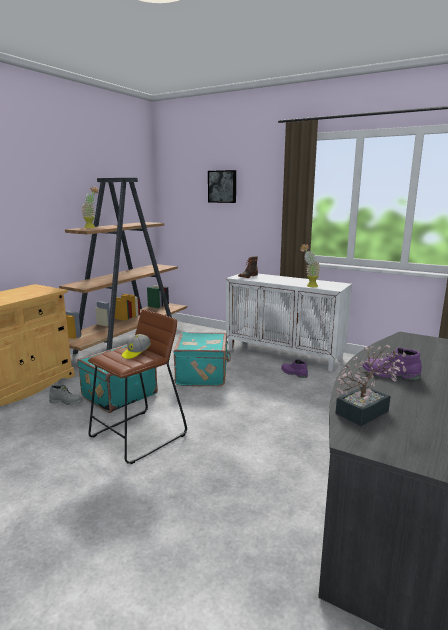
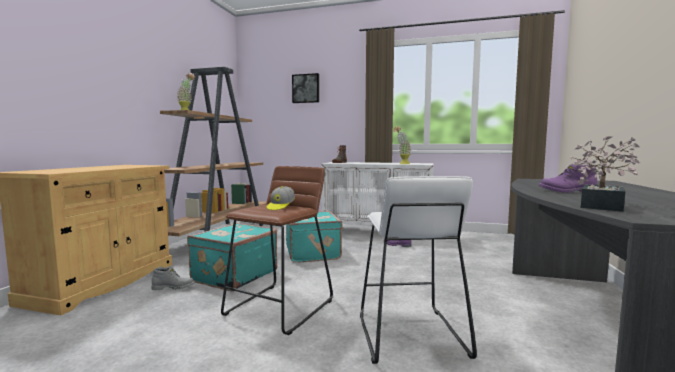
camera: 15 degrees left, 10 degrees down
none -> white stool [360,176,477,364]

